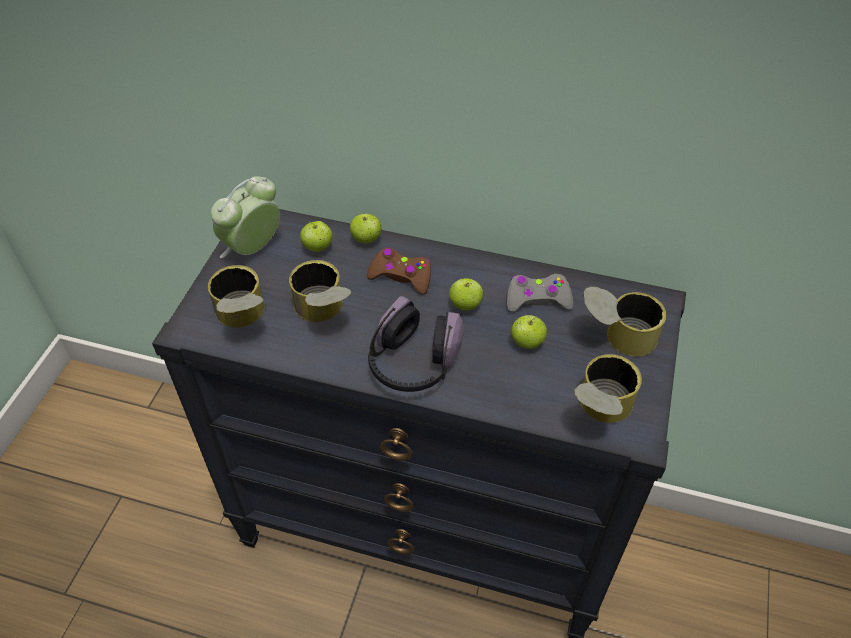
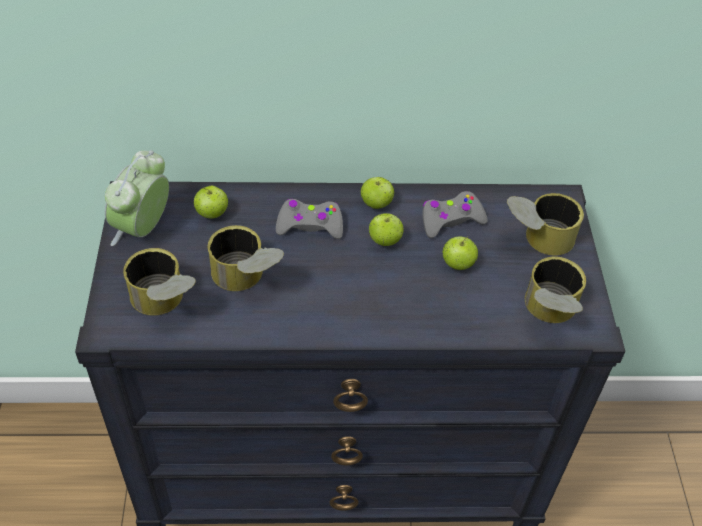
camera: 20 degrees left, 0 degrees up
apple [350,214,382,243] -> apple moved to [361,177,394,209]
brown game controller [367,247,431,294] -> grey game controller [276,199,343,239]
headphones [368,296,463,392] -> none

